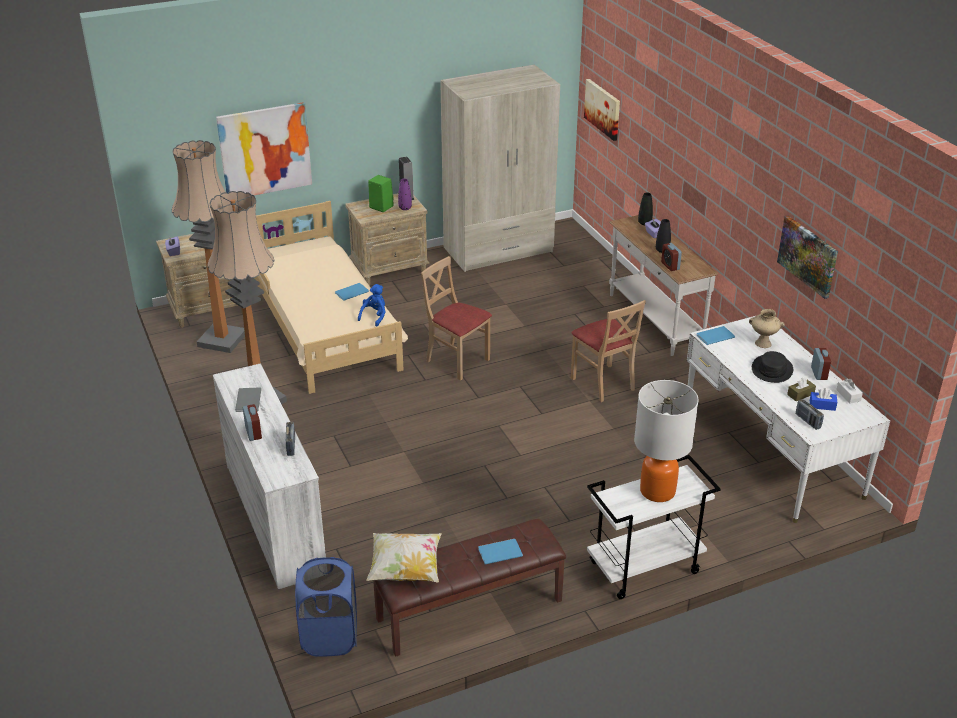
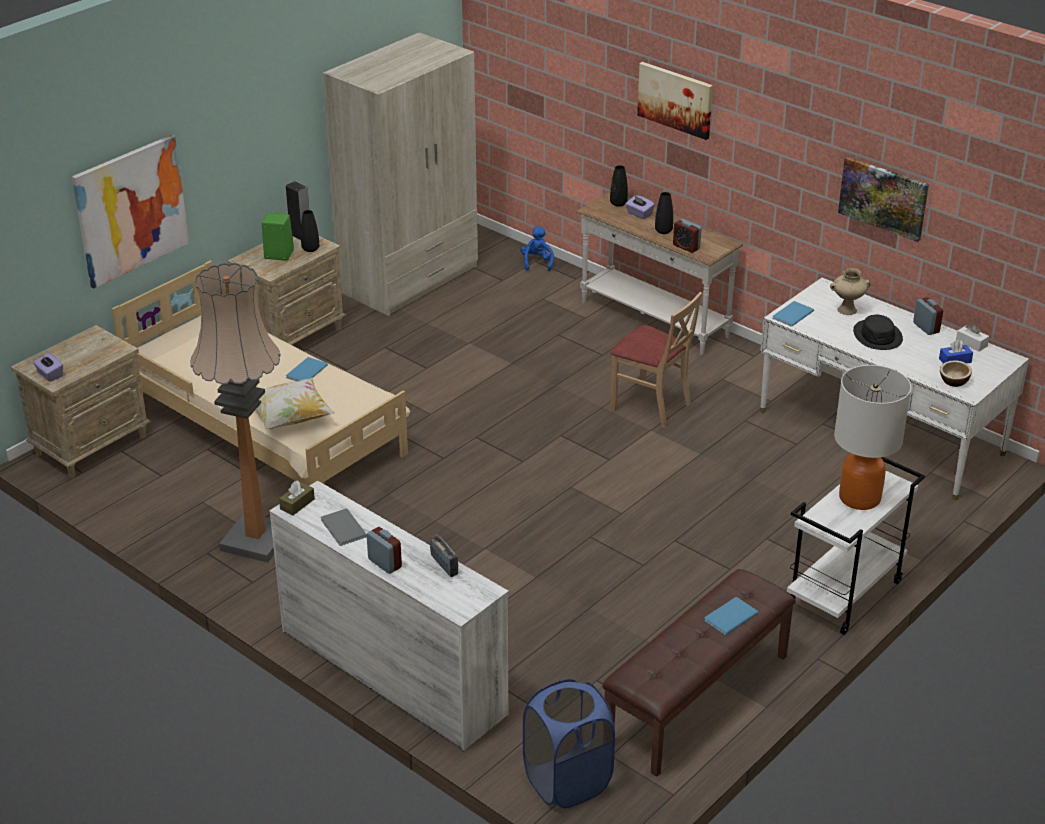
camera: 25 degrees left, 0 degrees up
floor lamp [172,140,245,353] -> none
blue plush toy [358,284,386,326] -> blue plush toy moved to [520,226,554,271]
pillow [366,533,442,582] -> pillow moved to [257,378,335,430]
purple vase [398,178,412,210] -> black vase [301,210,319,252]
beige chair [421,256,492,381] -> none
picture [584,79,620,141] -> picture moved to [637,62,713,140]
brown tissue box [787,377,816,401] -> brown tissue box moved to [279,481,315,515]
radio [796,399,824,430] -> bowl [940,361,972,387]

